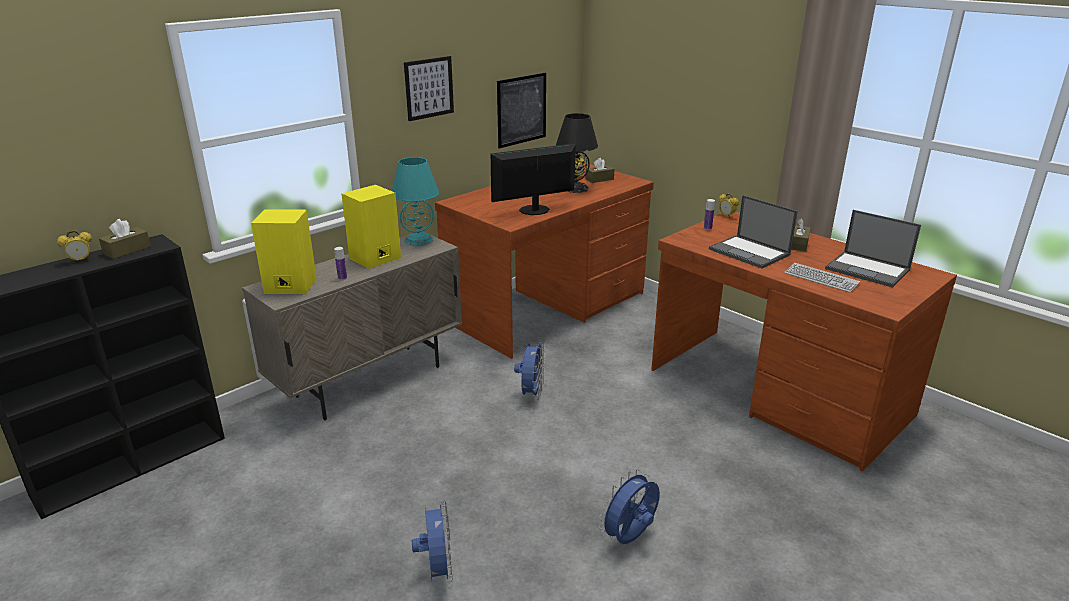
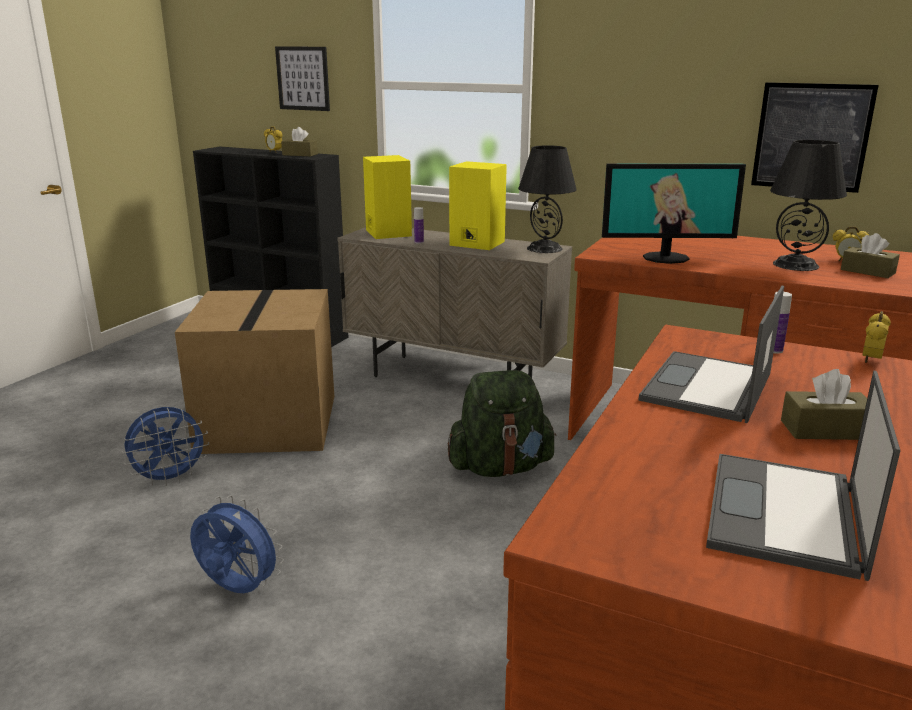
camera: 70 degrees right, 5 degrees down
turquoise table lamp [392,157,439,246] -> black table lamp [518,145,577,253]
picture [404,56,454,121] -> picture moved to [275,46,330,111]
monitor [491,143,576,215] -> monitor turned 135 degrees clockwise [602,164,746,264]
blue fan [514,340,546,400] -> green backpack [448,370,557,477]
keyboard [784,263,860,293] -> none
none -> cardboard box [175,289,334,454]

